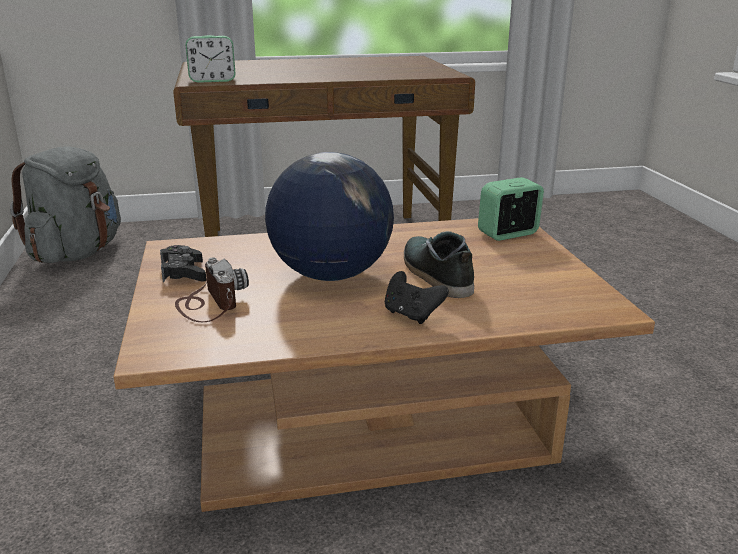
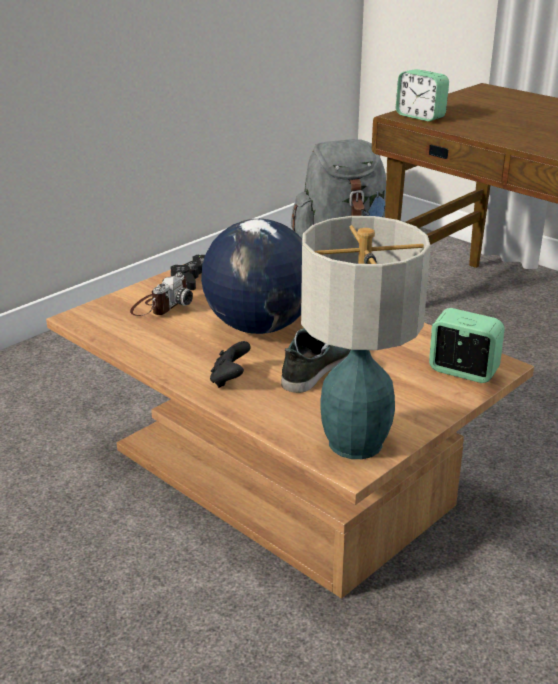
camera: 55 degrees right, 5 degrees up
none -> table lamp [301,216,431,459]

